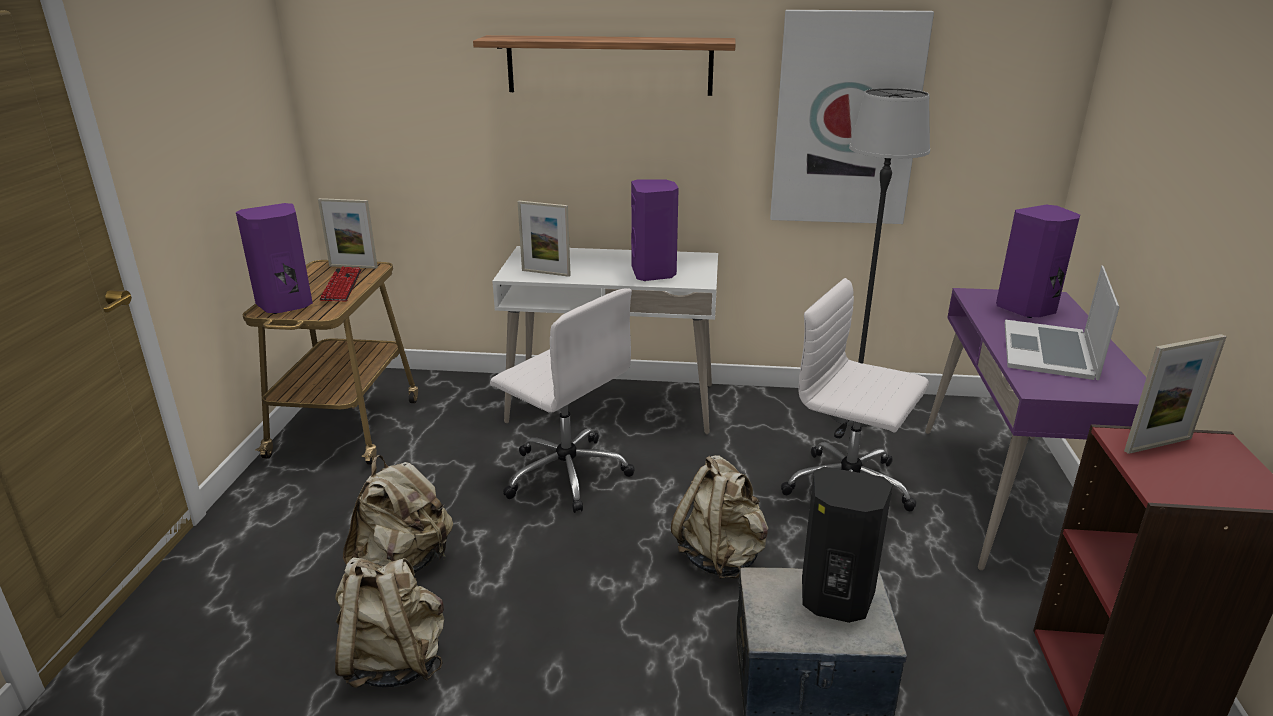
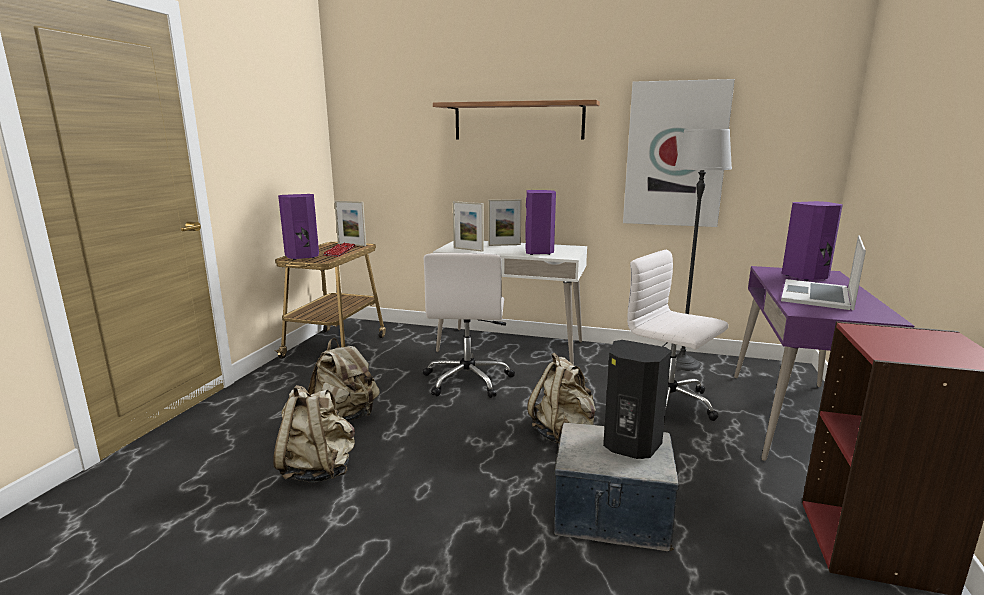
camera: 10 degrees right, 10 degrees down
white office chair [490,288,635,513] -> white office chair turned 45 degrees clockwise [423,253,515,398]
picture frame [1124,334,1227,454] -> picture frame moved to [488,199,522,246]

